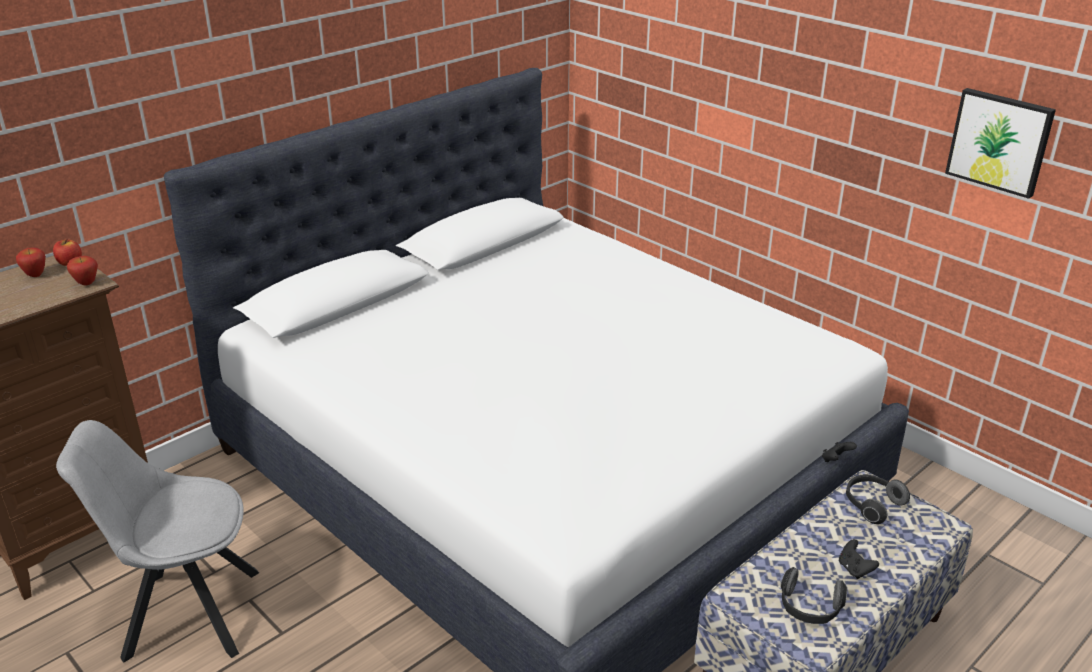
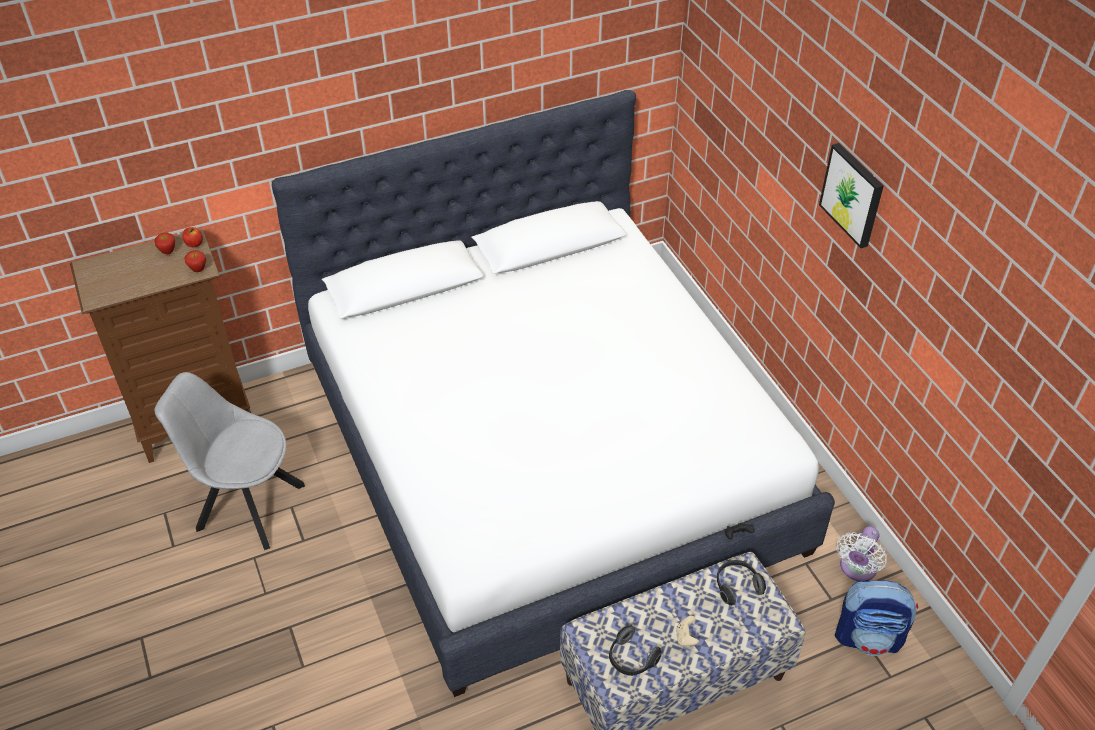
camera: 20 degrees right, 15 degrees up
black game controller [839,539,879,579] -> beige game controller [676,616,699,646]
picture [945,88,1056,199] -> picture moved to [819,143,884,248]
none -> backpack [835,580,918,656]
none -> white fan [837,526,887,581]

